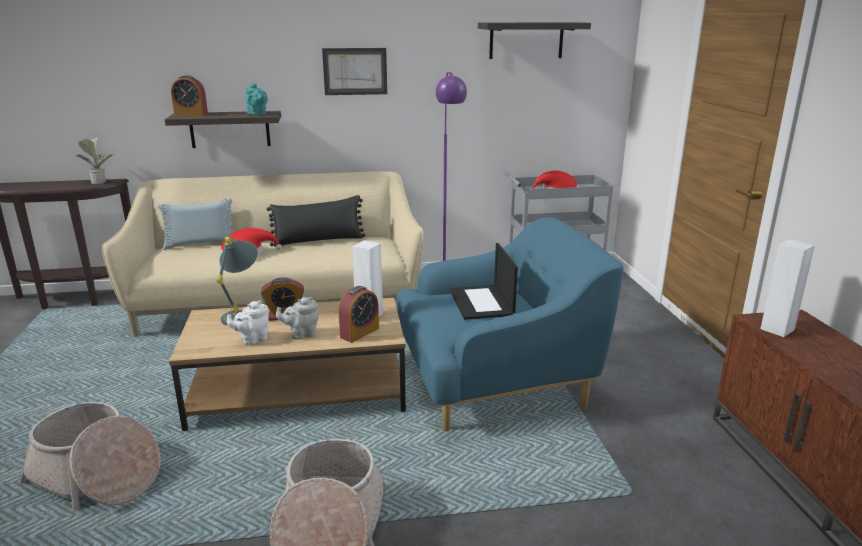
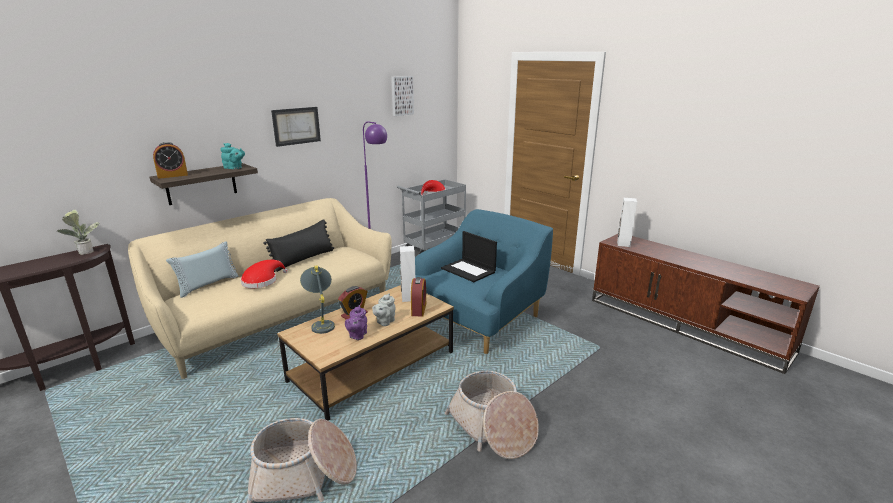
camera: 35 degrees left, 0 degrees up
white teapot [227,300,269,345] -> purple teapot [345,305,367,340]
shelf [478,22,591,59] -> picture [391,76,414,116]

